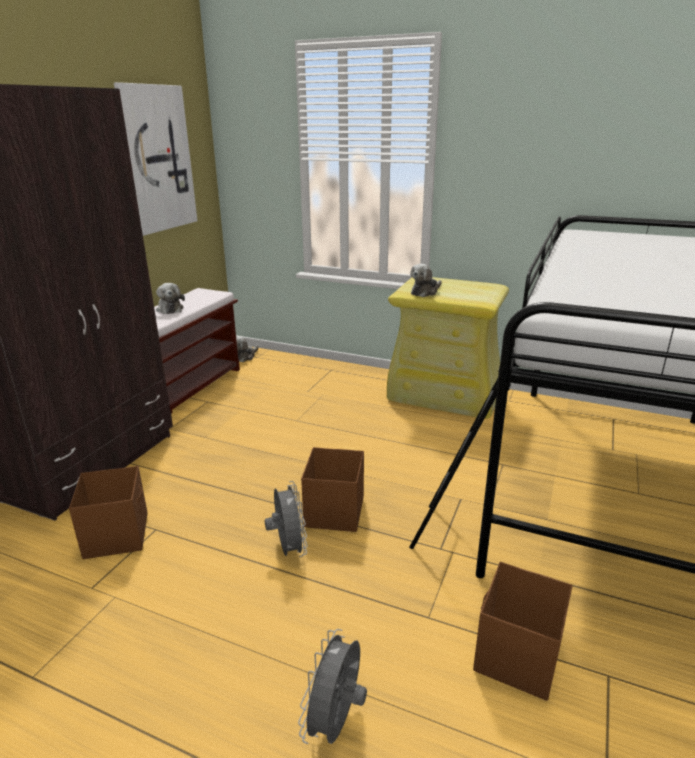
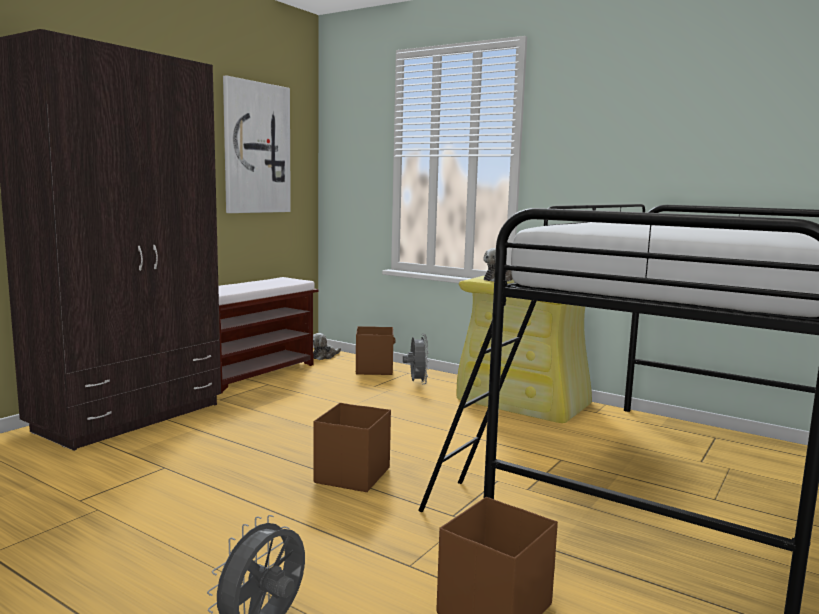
camera: 10 degrees right, 15 degrees down
brown storage box [69,466,148,559] -> brown storage box moved to [356,326,395,375]
plush toy [156,283,185,314] -> none
grey fan [265,481,308,557] -> grey fan moved to [403,334,429,384]

